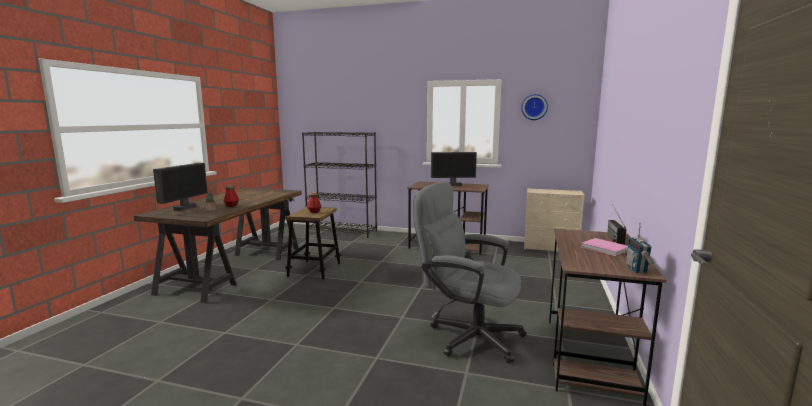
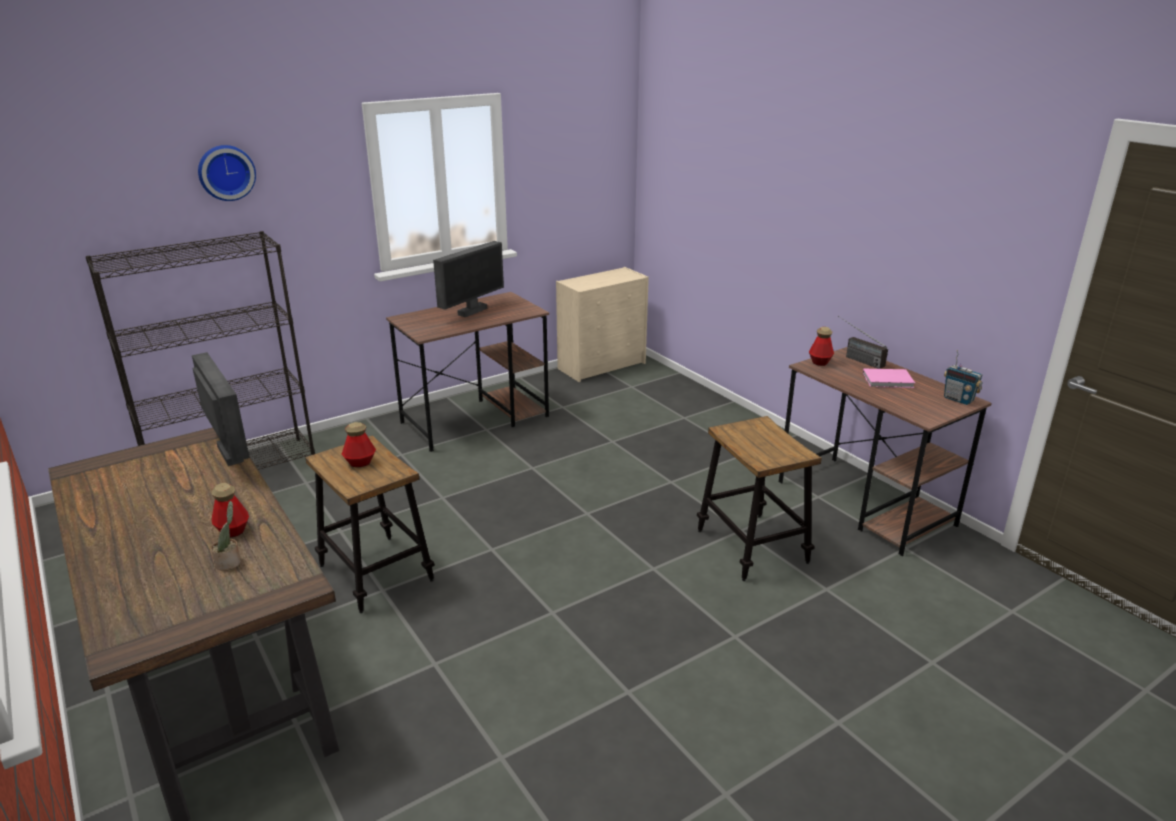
camera: 50 degrees left, 15 degrees up
monitor [153,163,208,211] -> monitor moved to [192,352,250,466]
grey office chair [413,182,527,363] -> stool [697,416,822,581]
wall clock [521,94,548,120] -> wall clock moved to [198,145,256,201]
none -> bottle [809,327,834,366]

